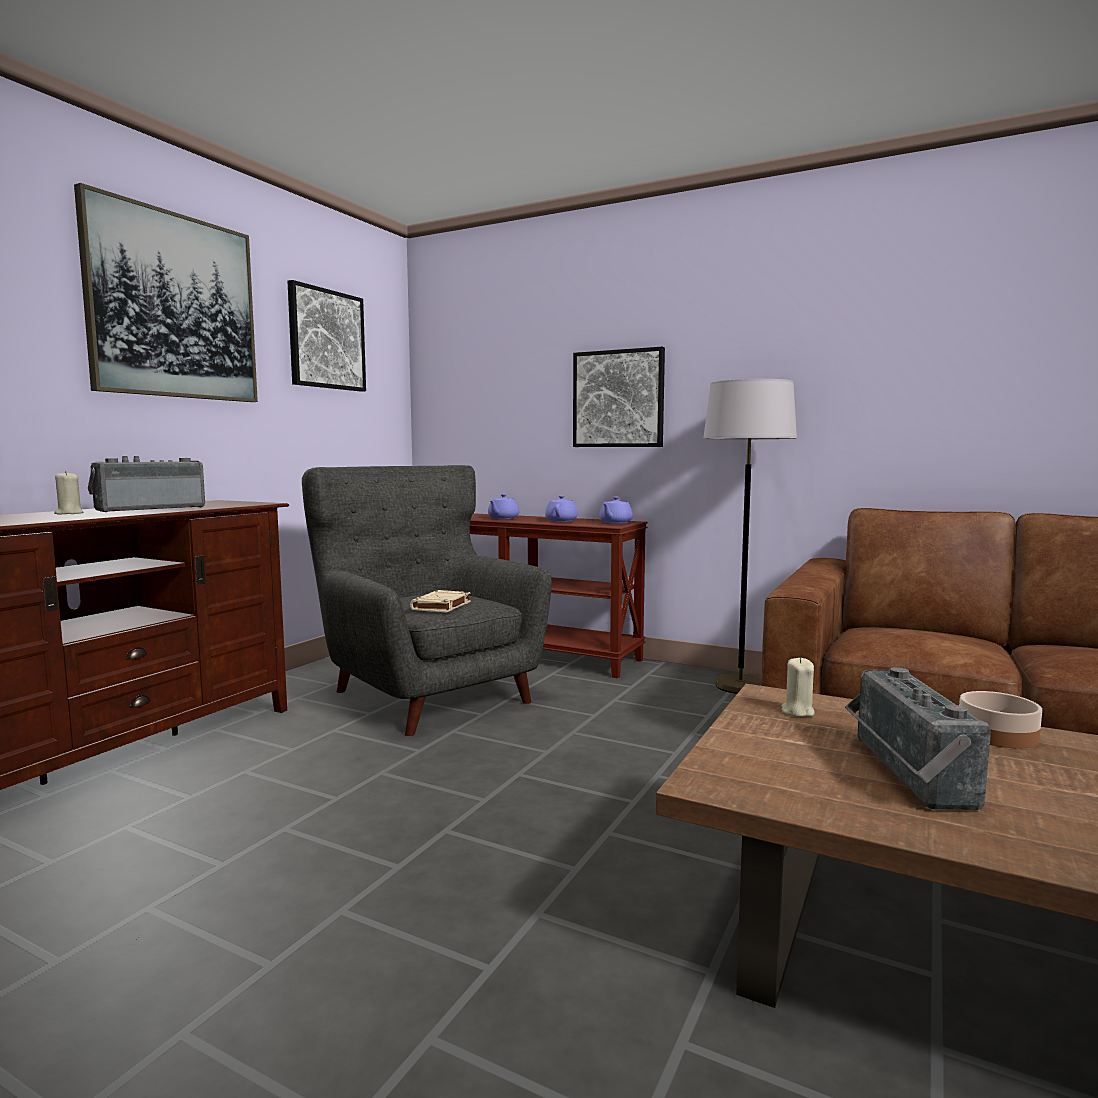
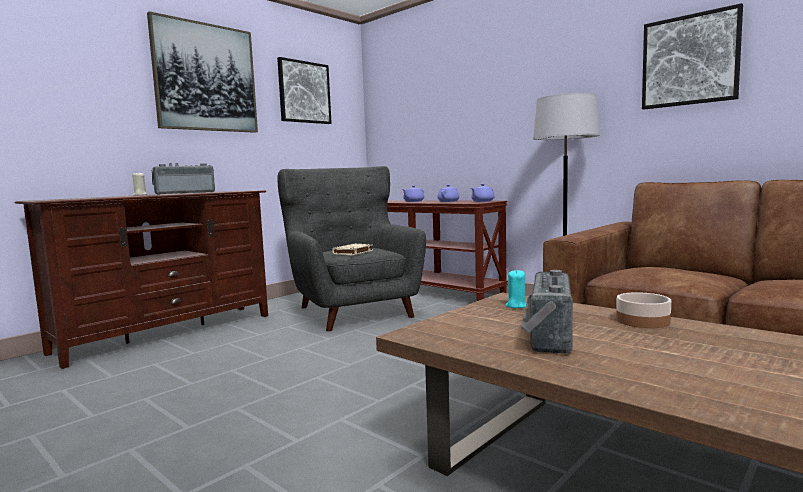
camera: 15 degrees right, 0 degrees up
picture [573,347,665,447] -> picture moved to [642,3,743,109]
beige candle [782,657,815,717] -> turquoise candle [506,269,526,308]

